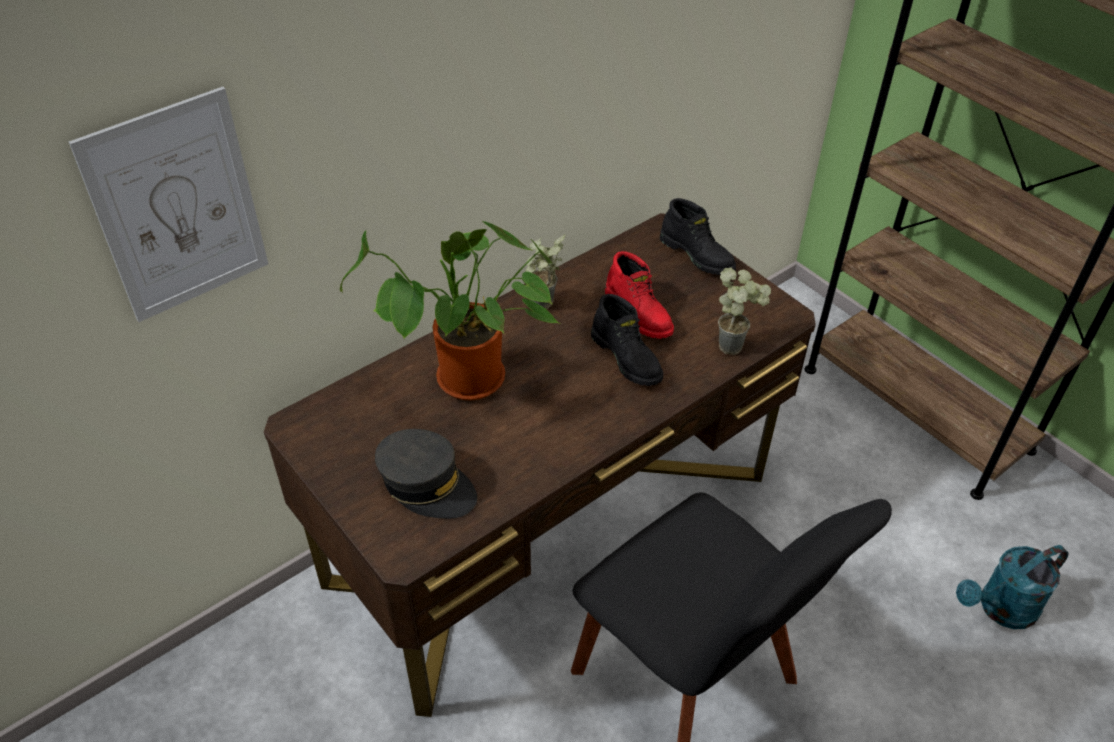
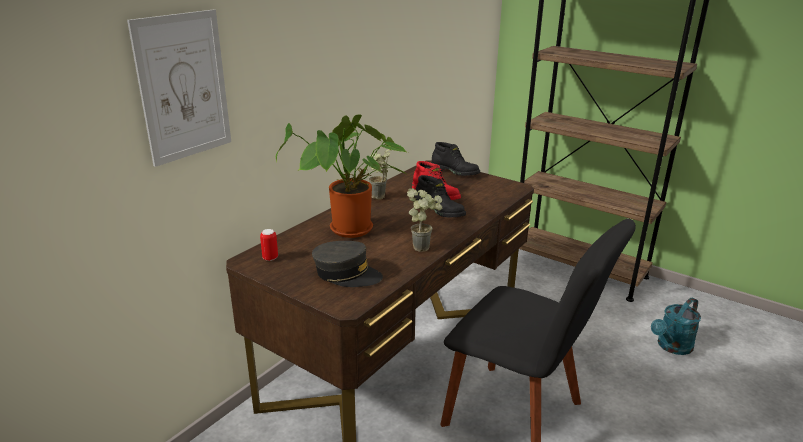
camera: 15 degrees left, 20 degrees down
potted plant [718,267,771,355] -> potted plant moved to [407,188,442,252]
none -> can [260,229,278,261]

